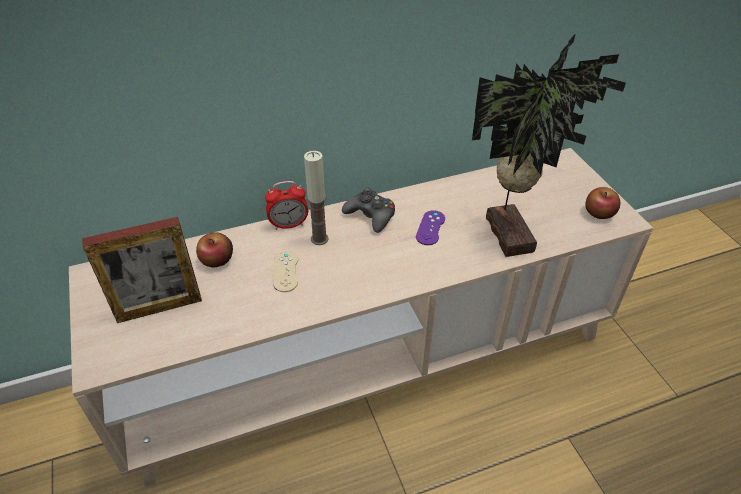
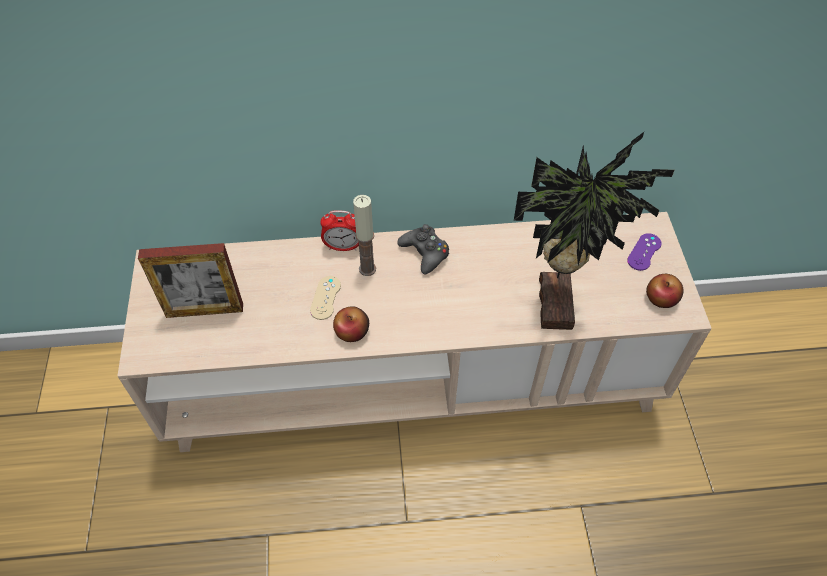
camera: 15 degrees right, 10 degrees up
apple [196,232,233,267] -> apple moved to [333,307,369,342]
purple game controller [416,210,445,245] -> purple game controller moved to [627,233,661,271]

